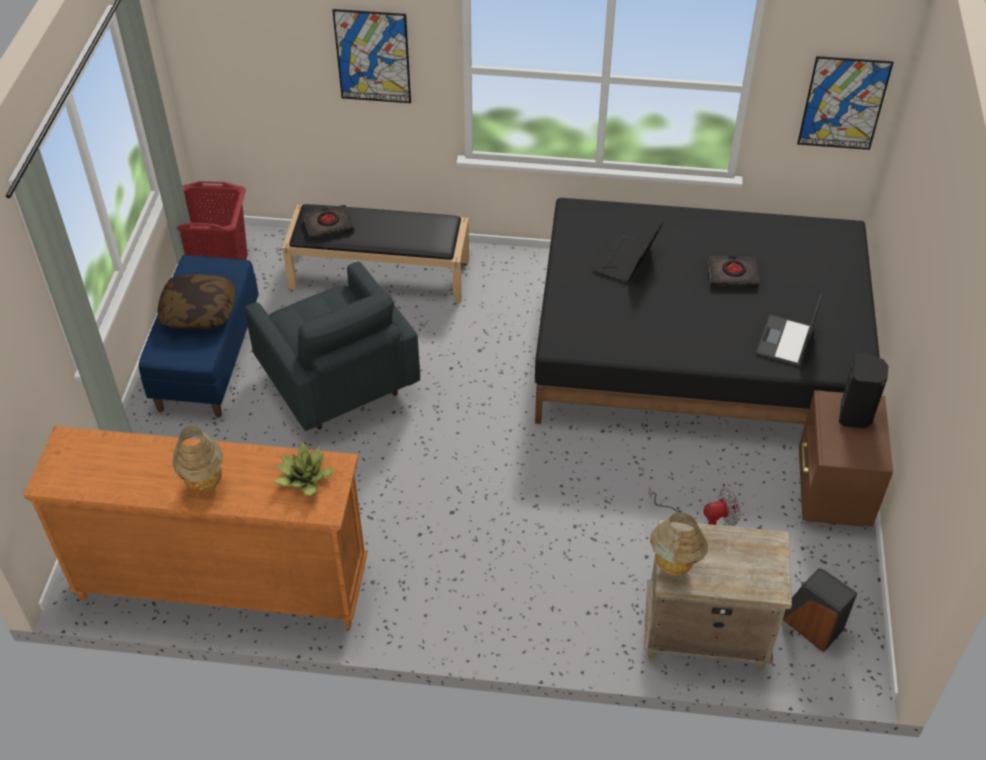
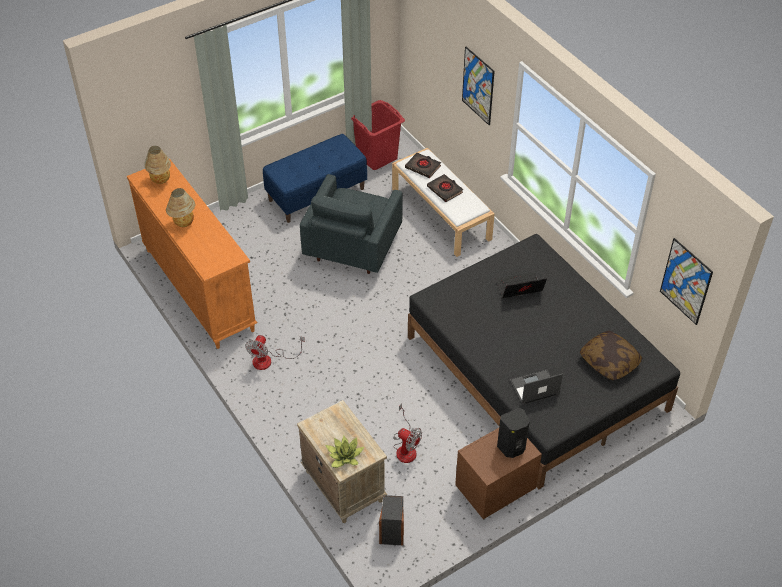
camera: 50 degrees right, 0 degrees up
pillow [158,274,235,330] -> pillow moved to [580,331,643,381]
potted plant [273,441,336,496] -> potted plant moved to [325,436,364,468]
black bench [282,204,469,303] -> white bench [392,148,495,257]
table lamp [650,513,708,576] -> table lamp moved to [144,146,171,184]
black book [708,255,760,288] -> black book moved to [427,174,463,202]
none -> fan [245,335,305,370]

